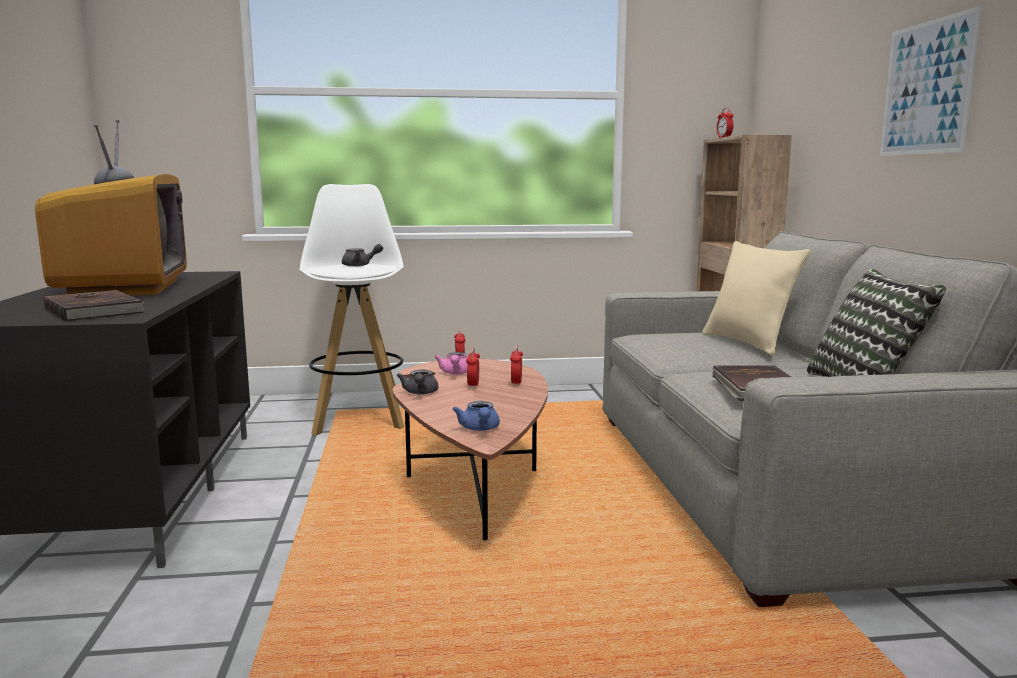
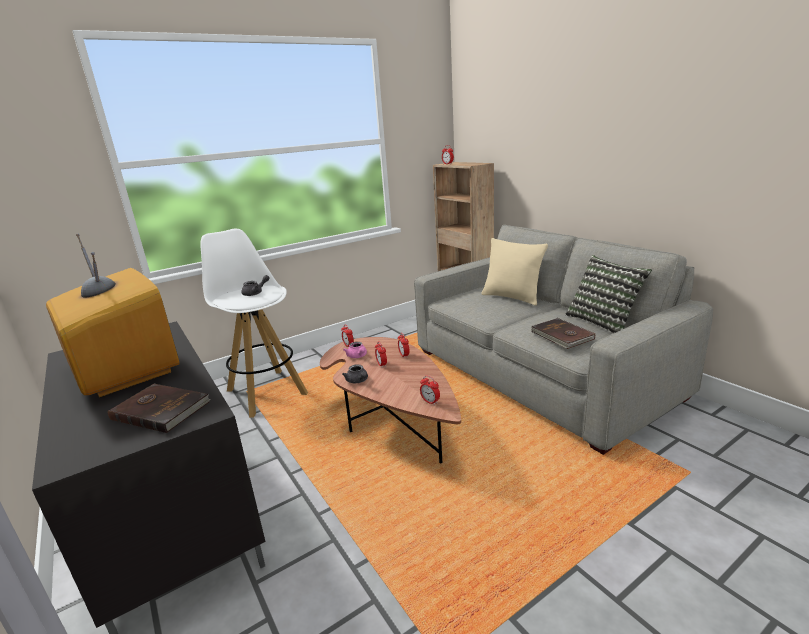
camera: 25 degrees left, 10 degrees up
blue teapot [452,401,500,431] -> alarm clock [420,375,440,405]
picture [880,6,982,156] -> none

